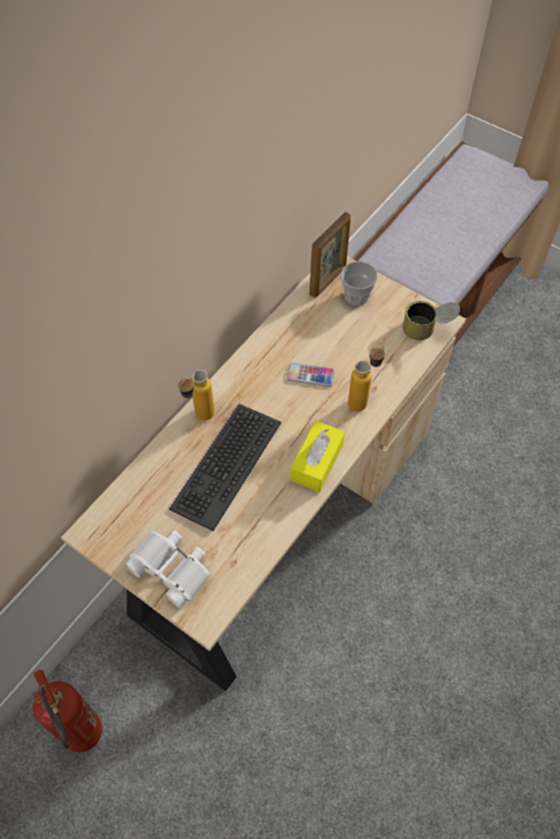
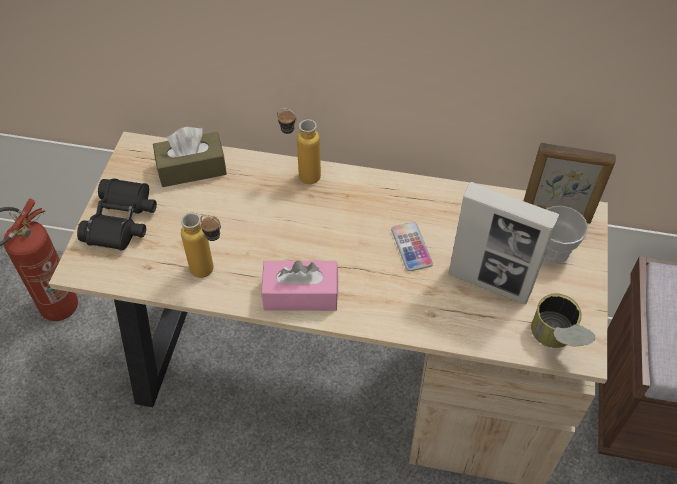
camera: 65 degrees right, 5 degrees down
white binoculars [125,531,210,608] -> black binoculars [77,178,157,250]
keyboard [169,404,281,531] -> none
yellow tissue box [290,421,345,492] -> pink tissue box [261,260,338,311]
bottle [348,346,385,411] -> bottle moved to [181,213,221,278]
none -> brown tissue box [153,127,227,187]
none -> picture frame [448,182,559,305]

